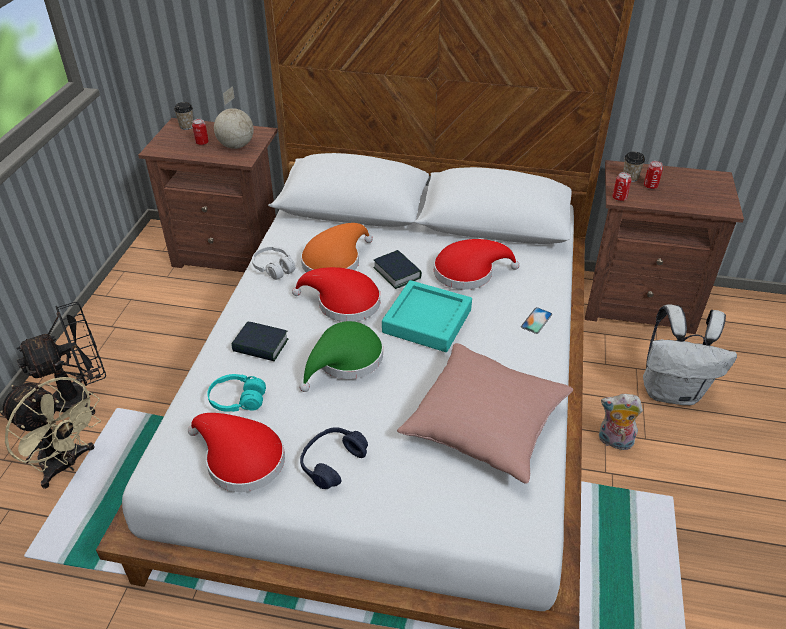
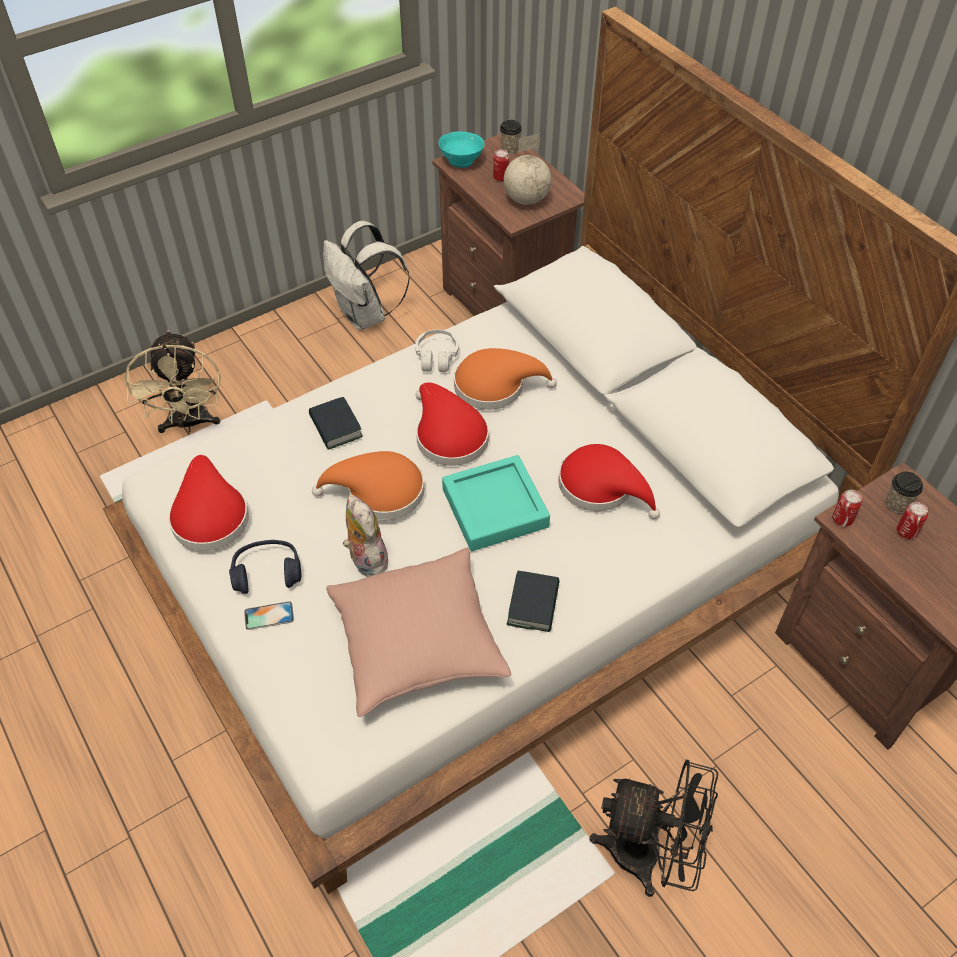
camera: 45 degrees right, 10 degrees up
black fan [17,302,106,415] -> black fan moved to [589,760,718,897]
turquoise headphones [207,374,266,412] -> none
green hat [299,321,383,392] -> orange hat [312,451,424,520]
book [373,250,422,289] -> book moved to [507,571,560,632]
phone [521,307,552,334] -> phone moved to [244,601,294,630]
plush toy [599,394,643,450] -> plush toy moved to [343,495,388,577]
white backpack [643,304,737,405] -> white backpack moved to [323,221,410,330]
none -> turquoise bowl [439,132,485,168]

